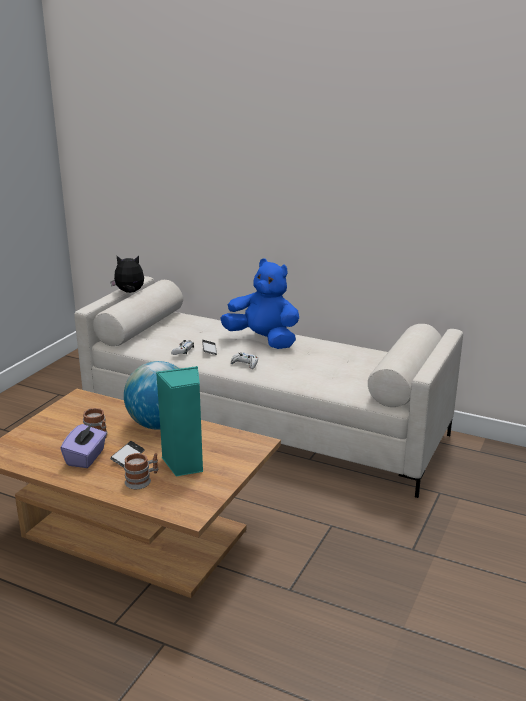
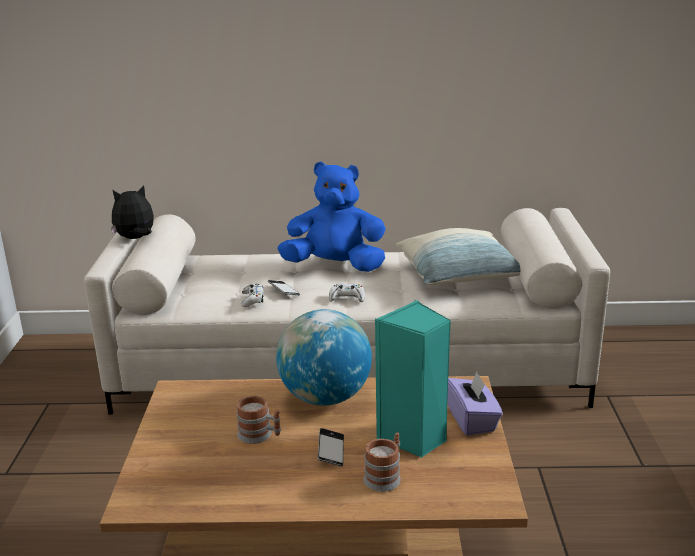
camera: 25 degrees left, 0 degrees up
purple tissue box [60,423,107,468] -> purple tissue box moved to [447,371,503,436]
none -> pillow [396,228,521,285]

